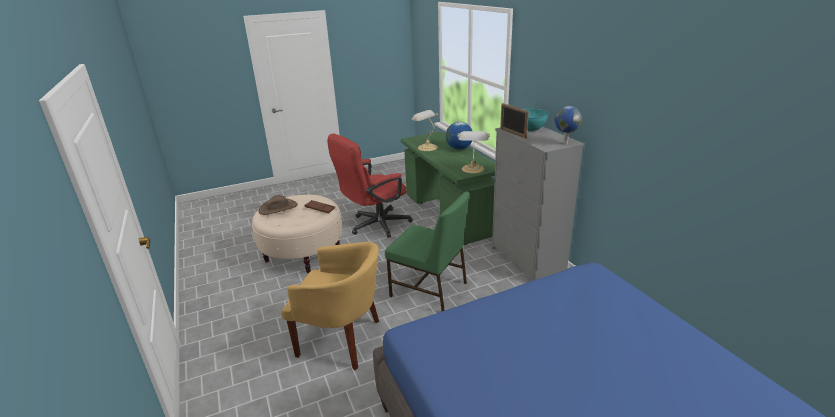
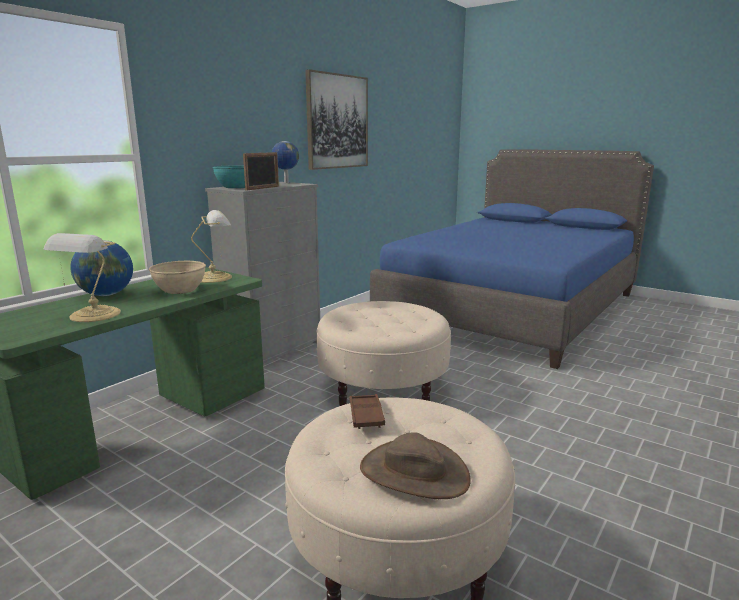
camera: 120 degrees left, 10 degrees down
yellow armchair [281,242,379,370] -> none
red office chair [327,134,413,238] -> none
green chair [385,192,469,311] -> beige ottoman [317,301,451,406]
none -> beige bowl [149,261,206,294]
none -> picture [305,69,368,170]

